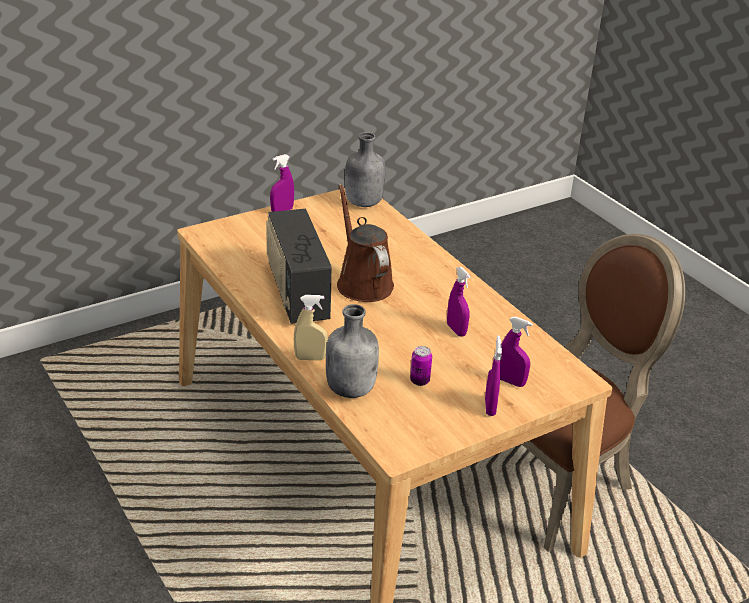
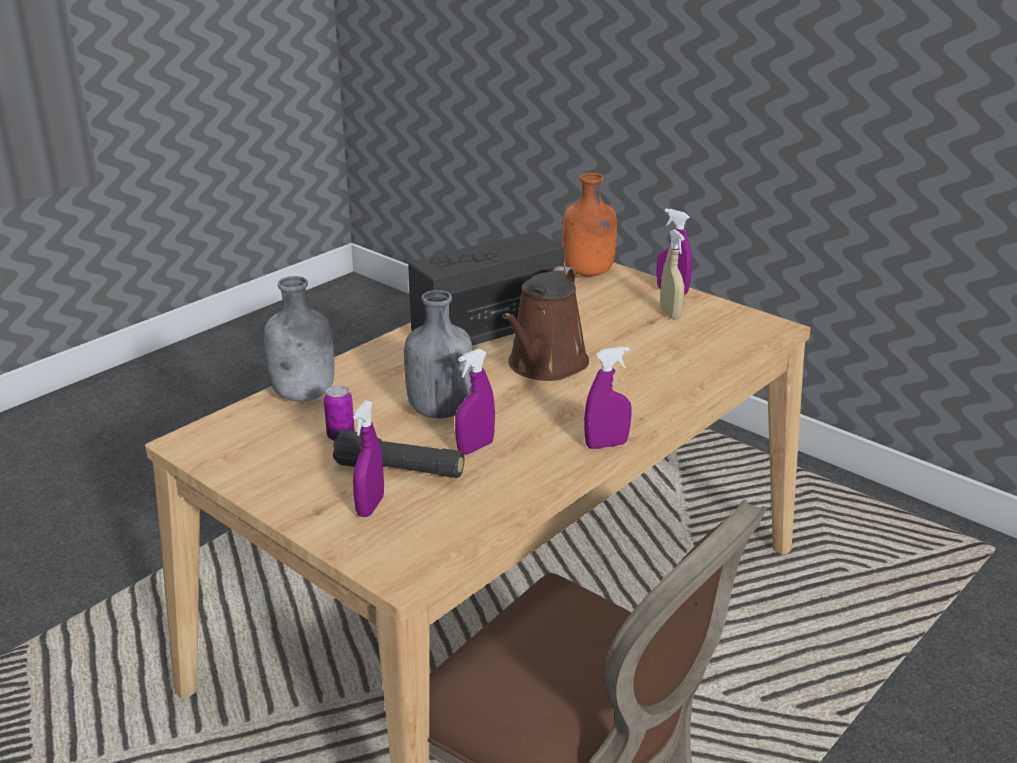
camera: 75 degrees right, 5 degrees down
beige spray bottle [294,295,328,361] -> beige spray bottle moved to [660,229,685,319]
brown watering can [337,183,394,302] -> brown watering can turned 150 degrees clockwise [502,266,589,381]
grey bottle [345,132,385,207] -> grey bottle moved to [404,290,473,418]
purple spray bottle [485,335,502,416] -> purple spray bottle moved to [584,346,631,449]
none -> black flashlight [333,430,464,478]
none -> orange bottle [562,173,617,276]

